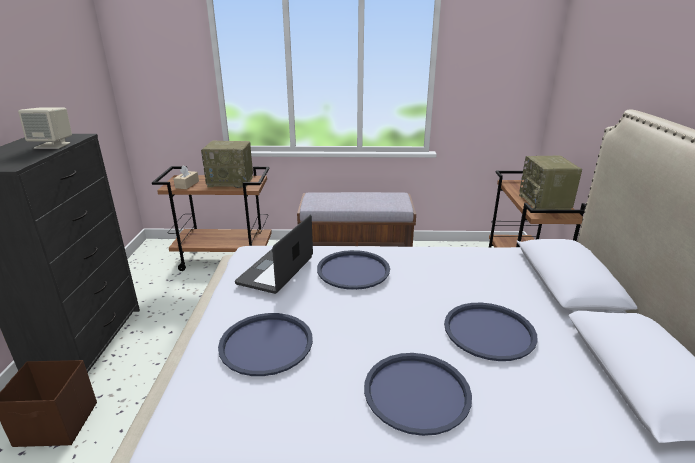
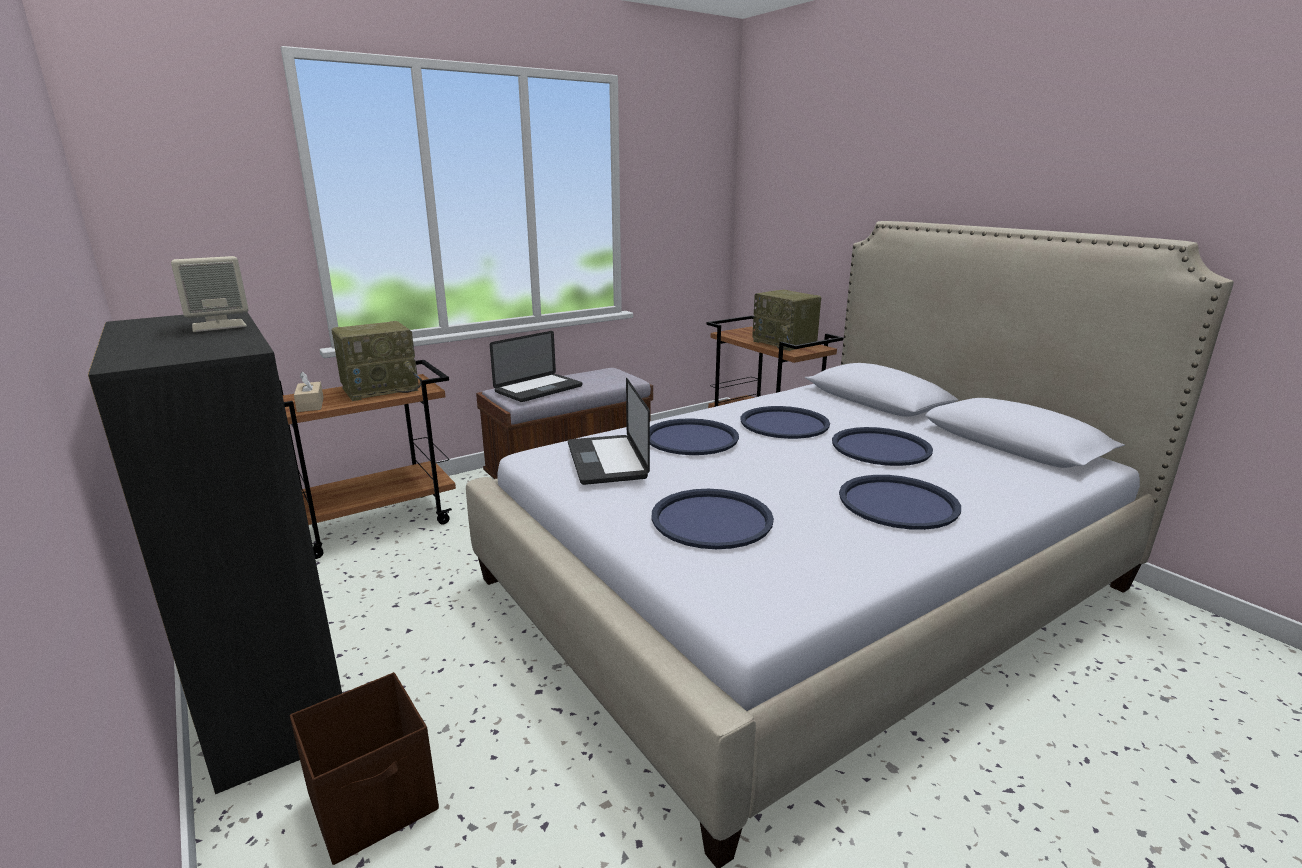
camera: 35 degrees left, 5 degrees down
none -> laptop [490,331,582,402]
none -> blue tray [741,406,830,439]

